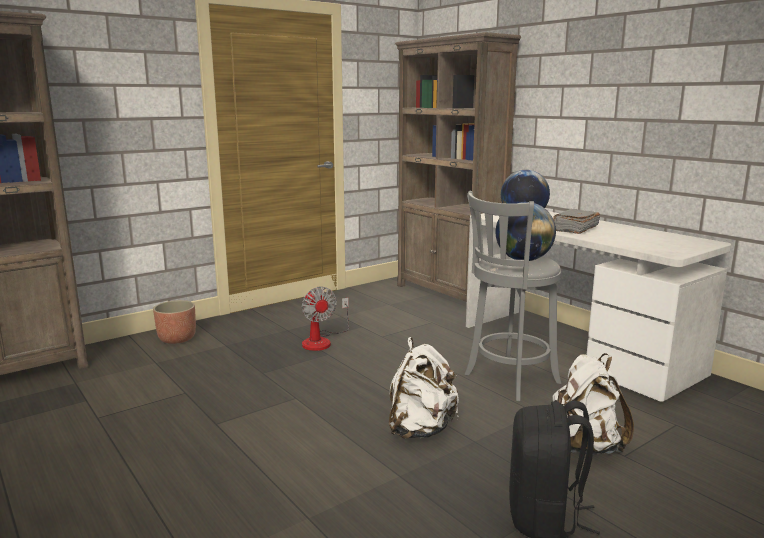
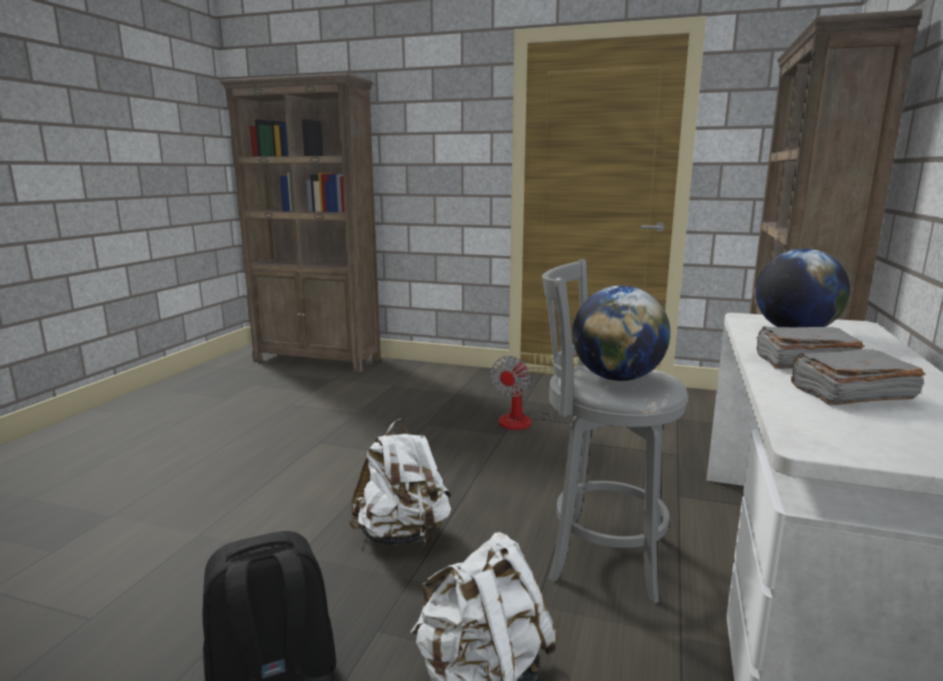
camera: 55 degrees right, 0 degrees up
planter [153,300,196,344] -> none
none -> grey book [791,349,926,406]

